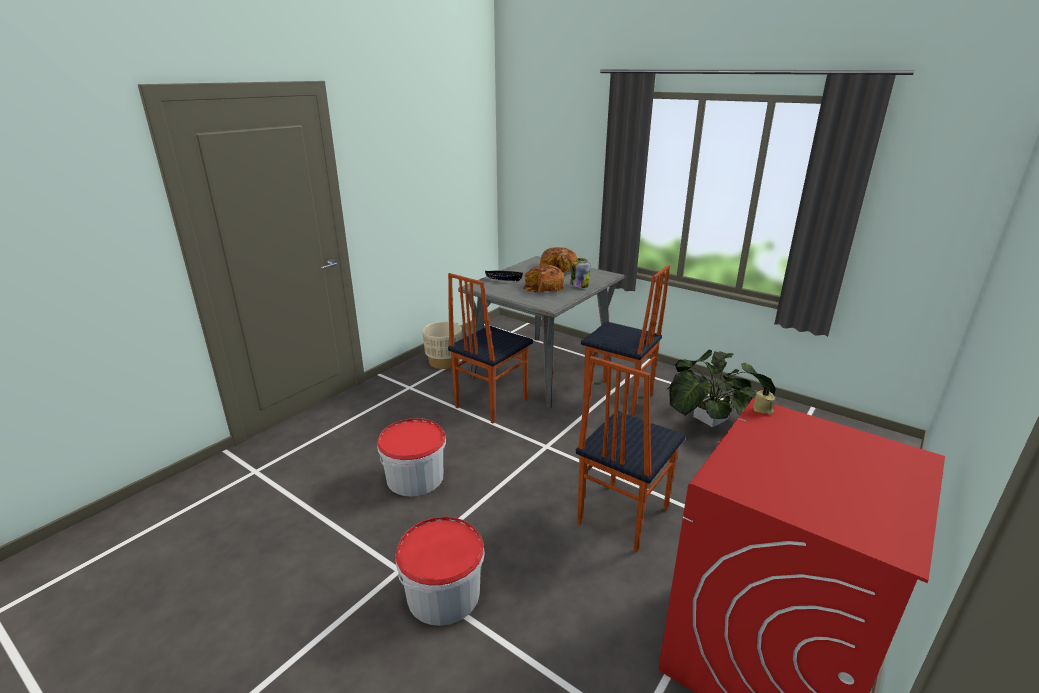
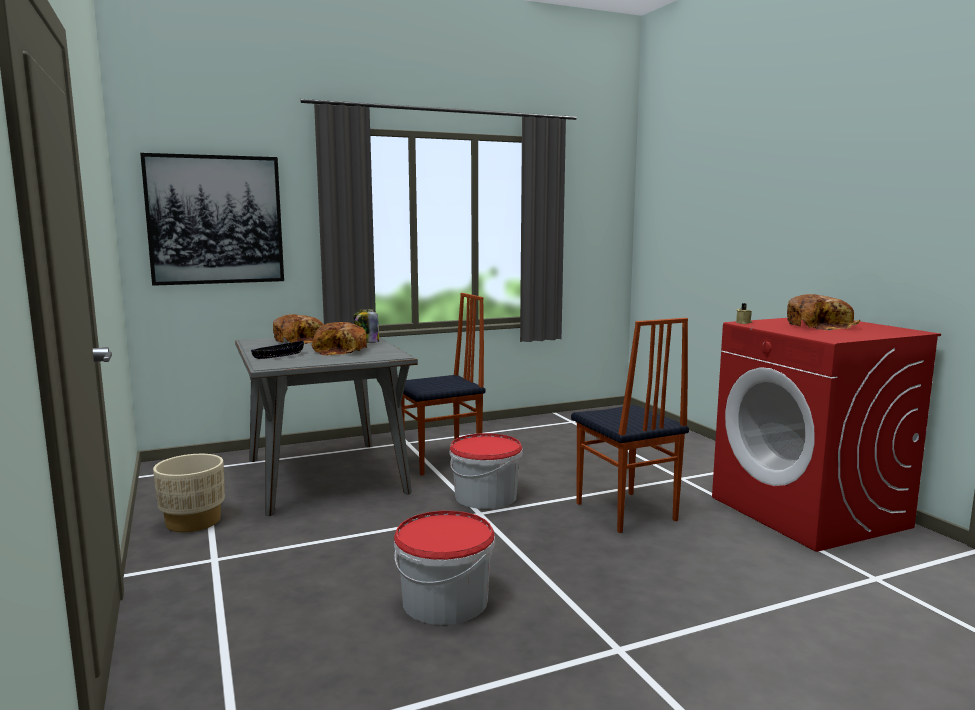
camera: 60 degrees left, 15 degrees down
bucket [396,517,484,626] -> bucket moved to [450,433,523,509]
chair [448,273,533,423] -> none
potted plant [666,349,776,427] -> none
none -> picture [140,153,284,286]
none -> bread [787,294,860,330]

